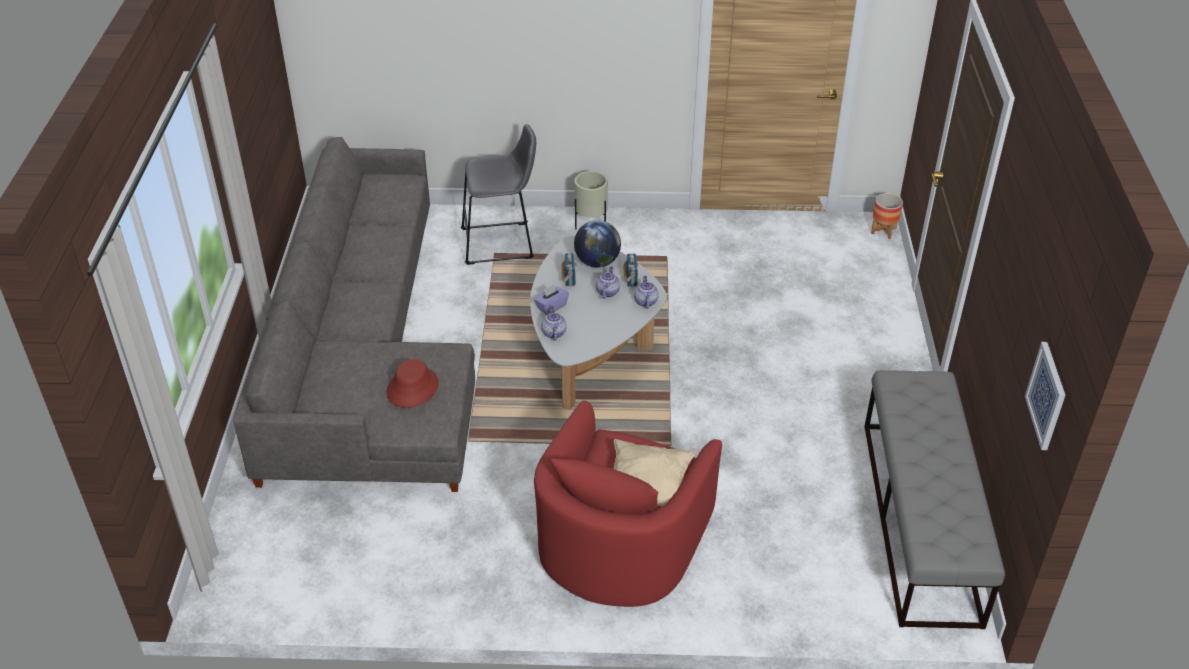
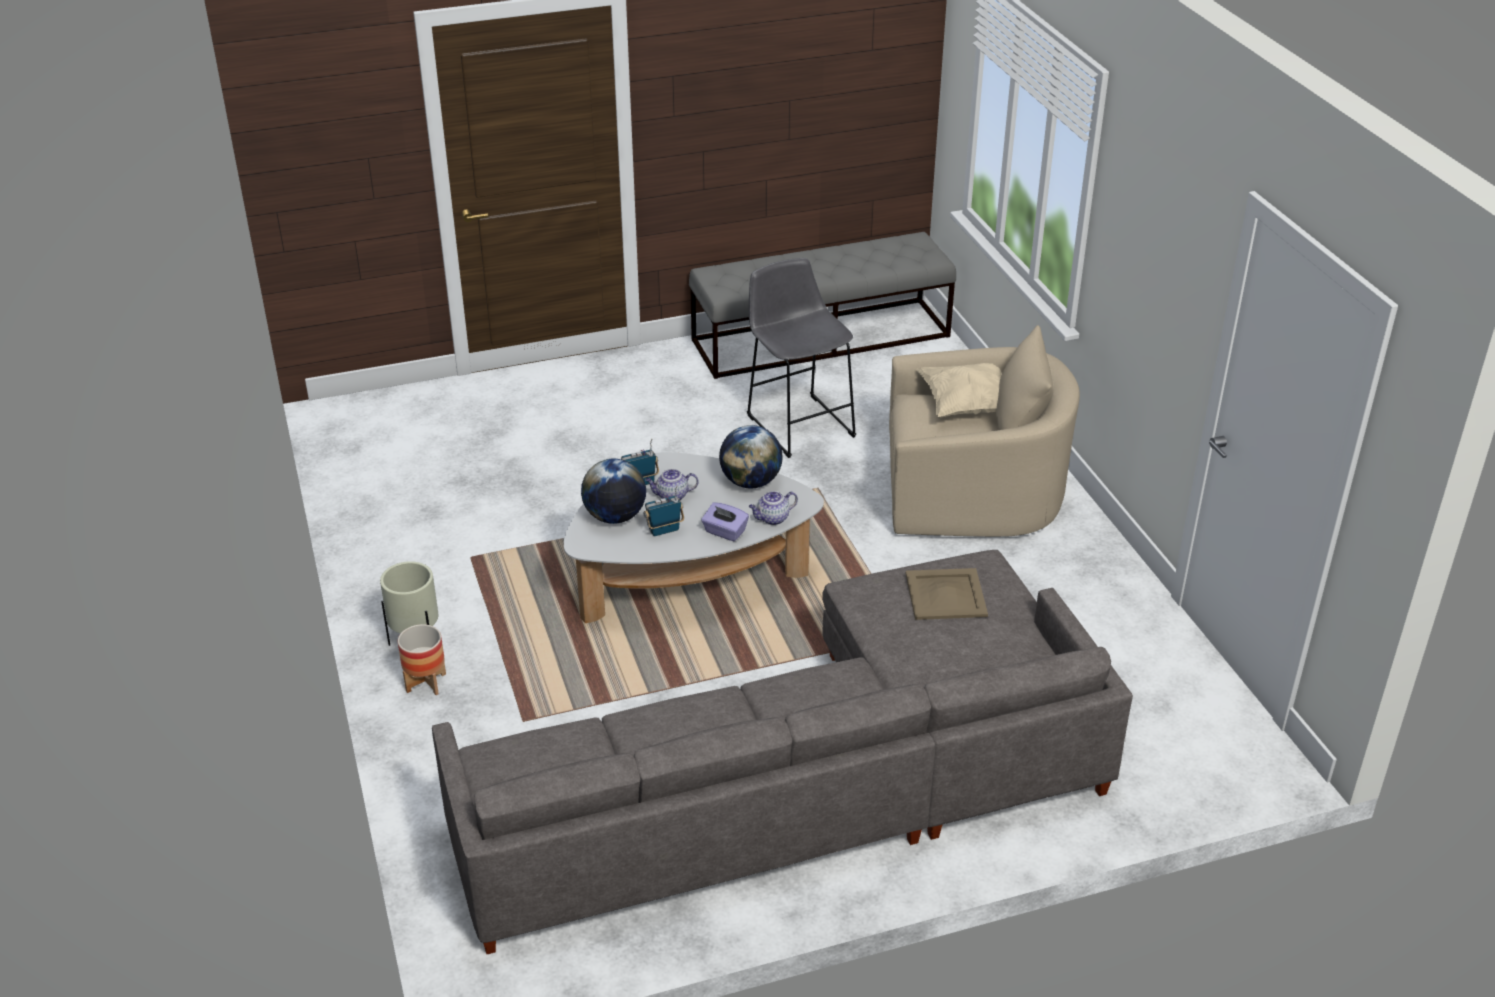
camera: 110 degrees left, 5 degrees down
red hat [387,359,439,408] -> beige tray [906,568,988,620]
grey stool [461,124,536,265] -> grey stool moved to [747,258,856,458]
red armchair [534,400,722,607] -> beige armchair [889,325,1080,537]
teapot [634,276,659,309] -> none
planter [871,193,903,239] -> planter moved to [398,624,446,695]
picture [1025,342,1065,450] -> none
none -> globe [719,425,783,488]

